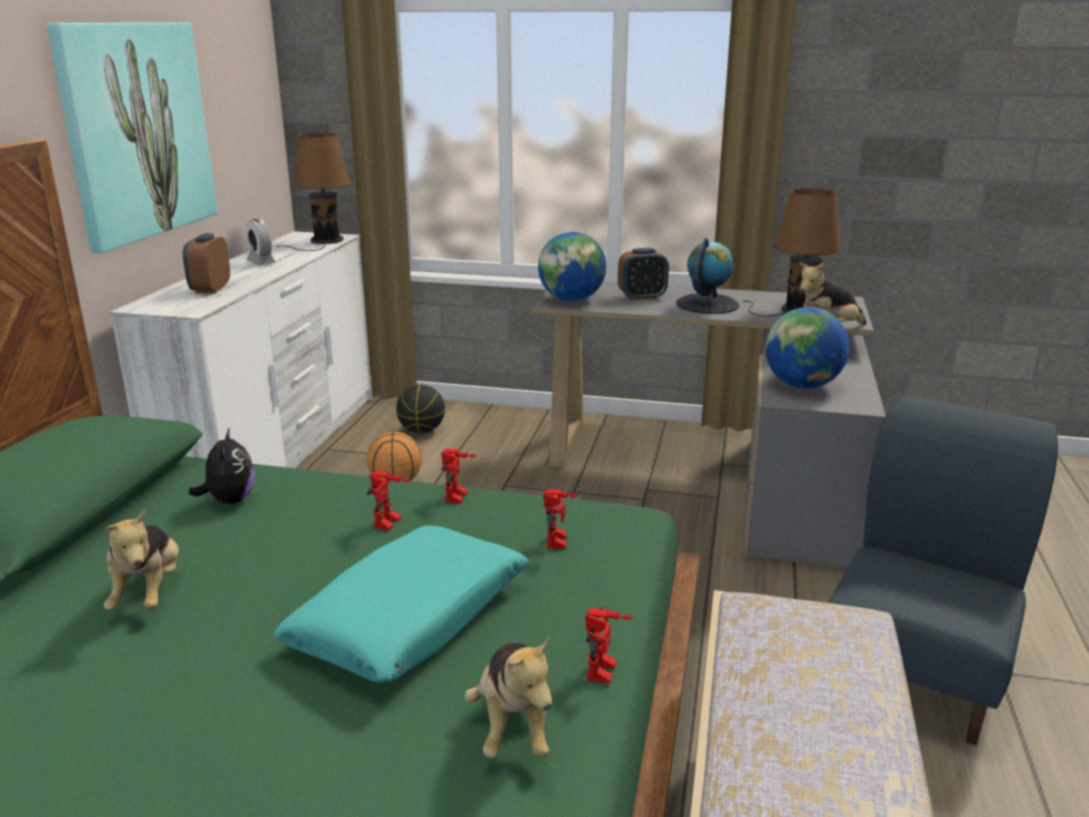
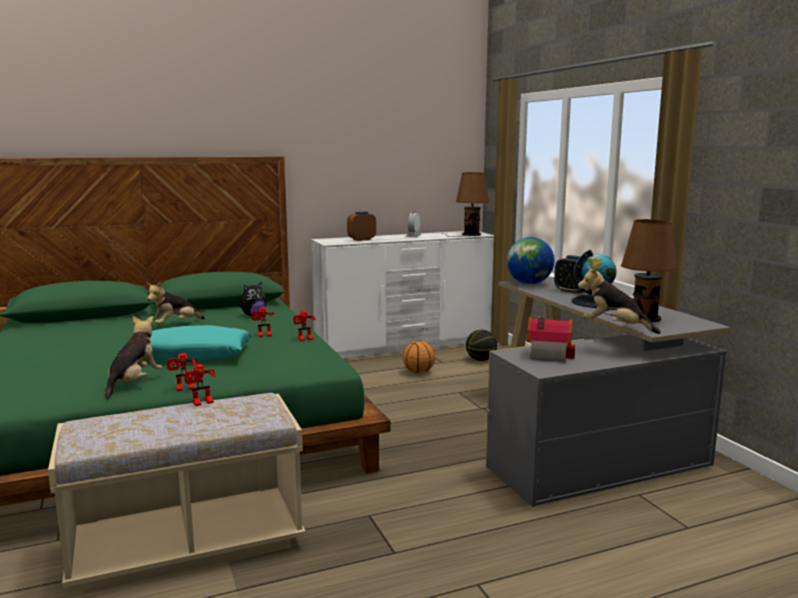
camera: 55 degrees right, 10 degrees down
picture [46,22,217,253] -> none
plush toy [465,636,552,758] -> plush toy turned 150 degrees clockwise [106,316,163,399]
toy robot [544,489,580,549] -> toy robot moved to [184,364,216,406]
globe [765,307,849,389] -> toy house [527,316,575,362]
blue chair [828,396,1058,745] -> none

